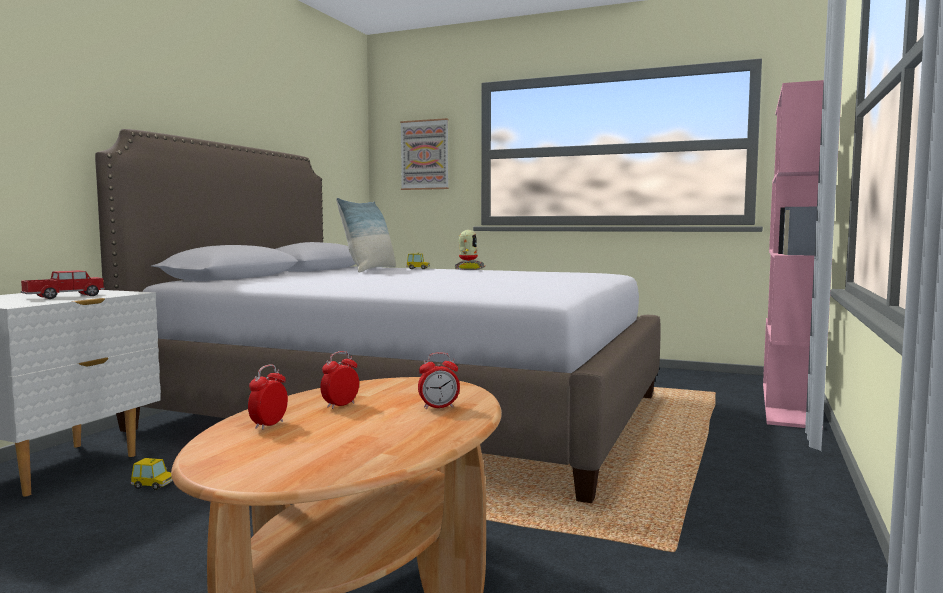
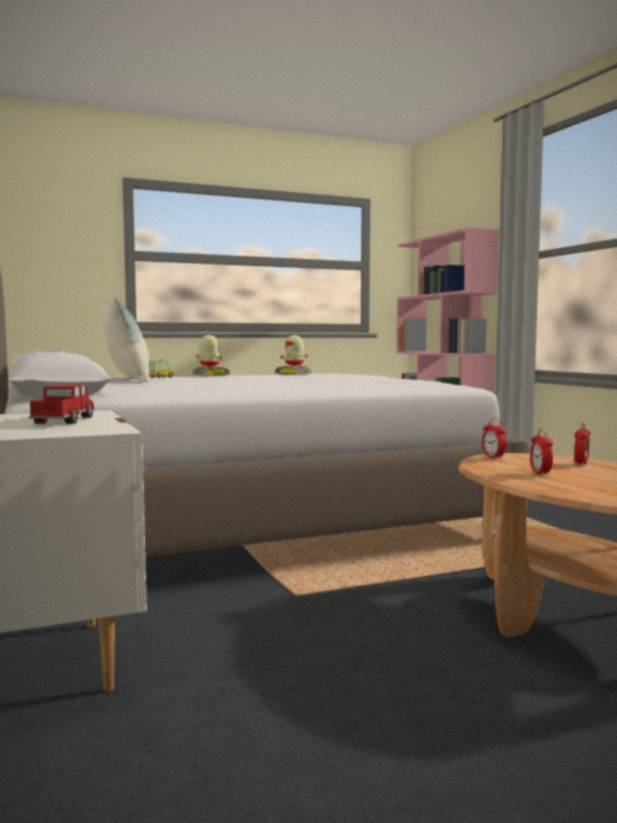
camera: 45 degrees left, 0 degrees up
toy car [131,458,173,490] -> none
alarm clock [248,364,288,430] -> alarm clock moved to [482,418,507,460]
picture [400,118,449,190] -> none
none -> toy robot [274,335,311,375]

